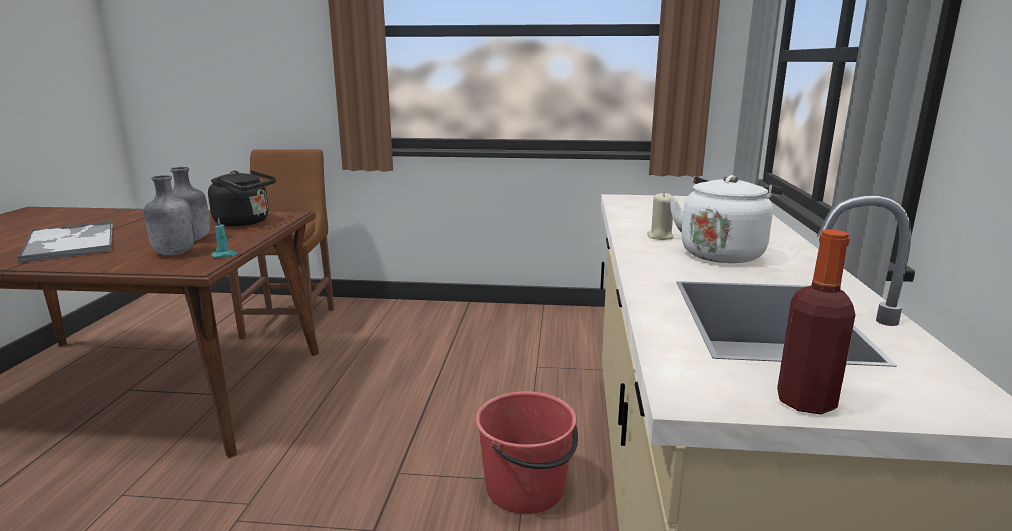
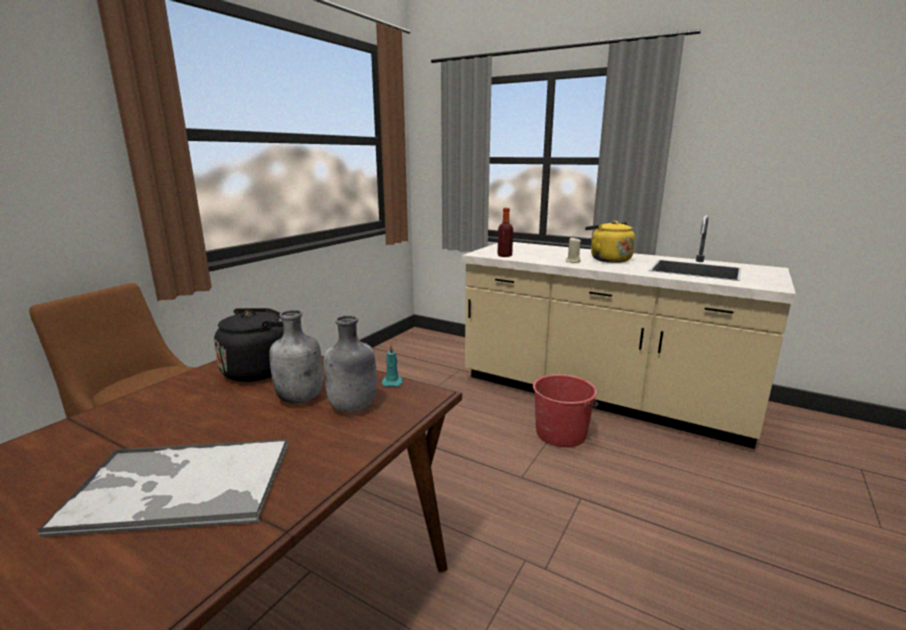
camera: 65 degrees left, 0 degrees up
white kettle [669,175,783,263] -> yellow kettle [585,221,635,263]
bottle [777,229,855,415] -> bottle moved to [498,208,513,257]

